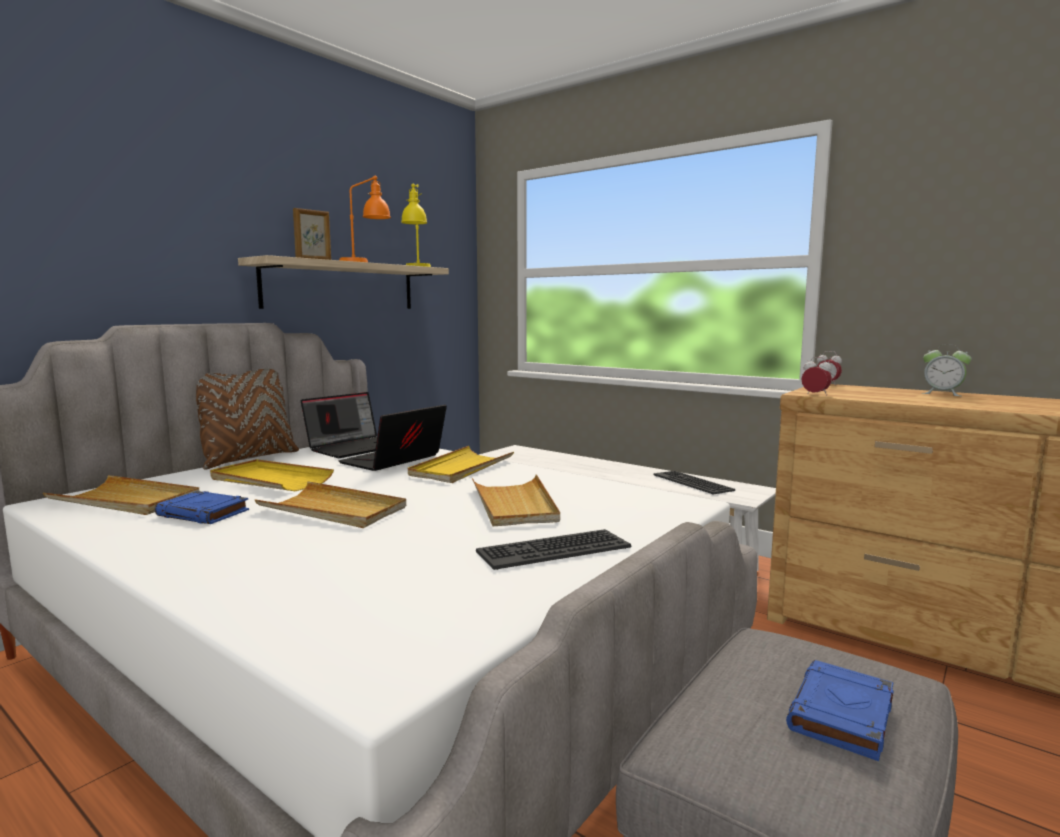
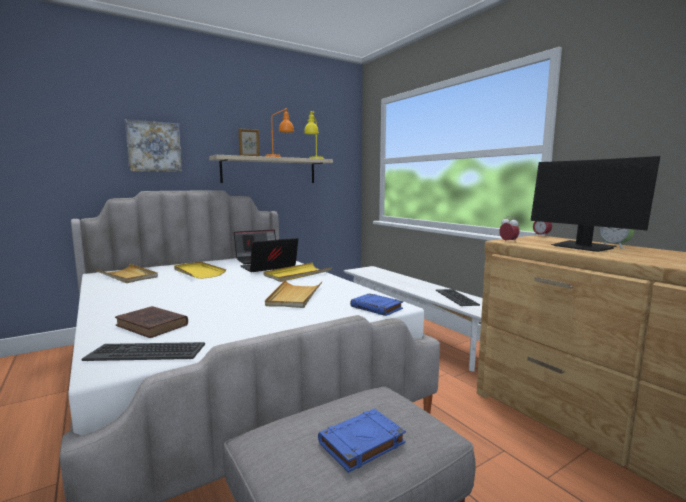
camera: 20 degrees right, 0 degrees up
blue book [155,491,249,524] -> blue book moved to [350,293,403,316]
brown pillow [196,368,299,470] -> none
beige tray [255,481,406,528] -> none
keyboard [476,529,631,570] -> keyboard moved to [82,342,205,361]
none -> brown book [115,306,188,338]
none -> picture [125,119,183,172]
none -> monitor [531,156,660,252]

